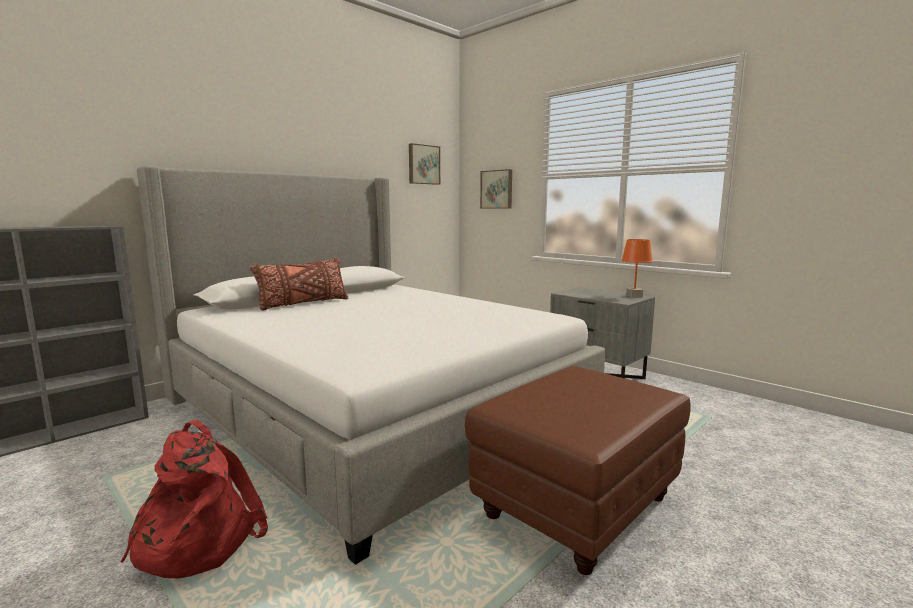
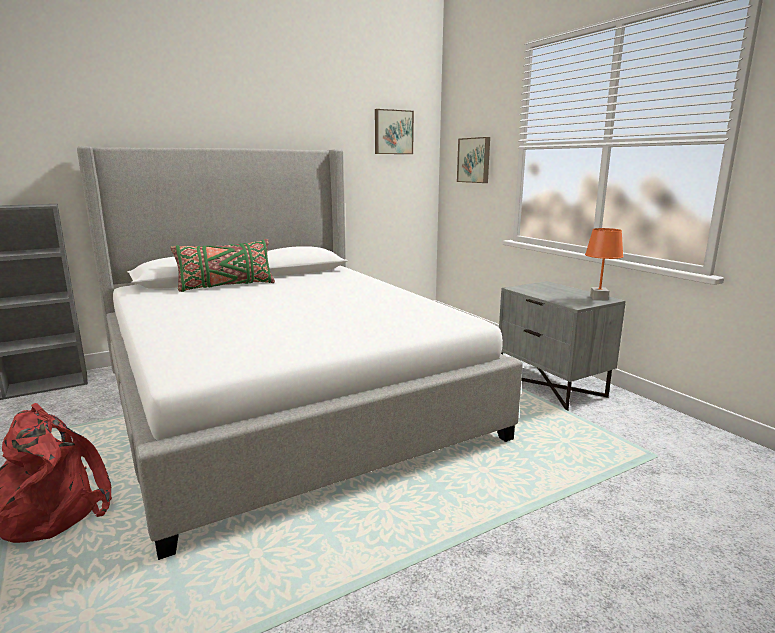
camera: 15 degrees right, 5 degrees up
brown pillow [250,258,348,310] -> green pillow [170,239,275,292]
brown ottoman [465,366,691,575] -> none

